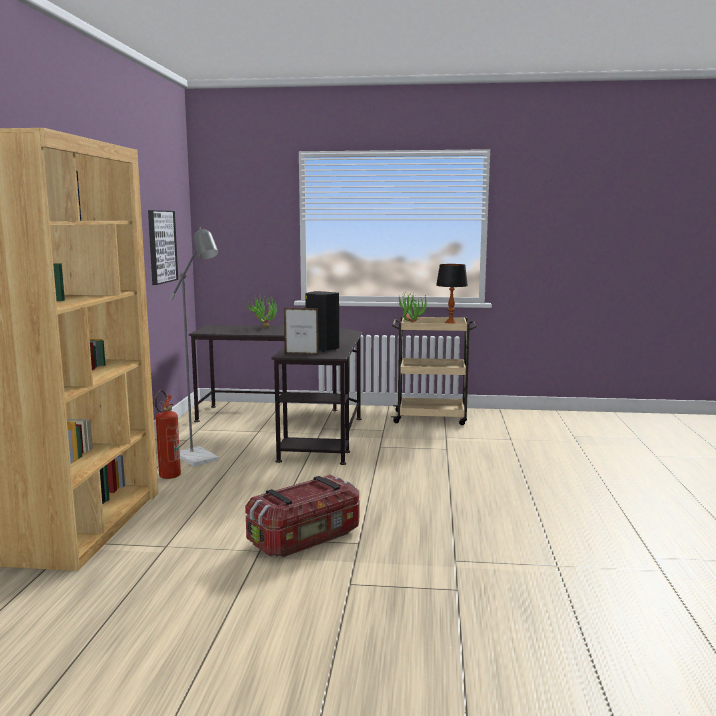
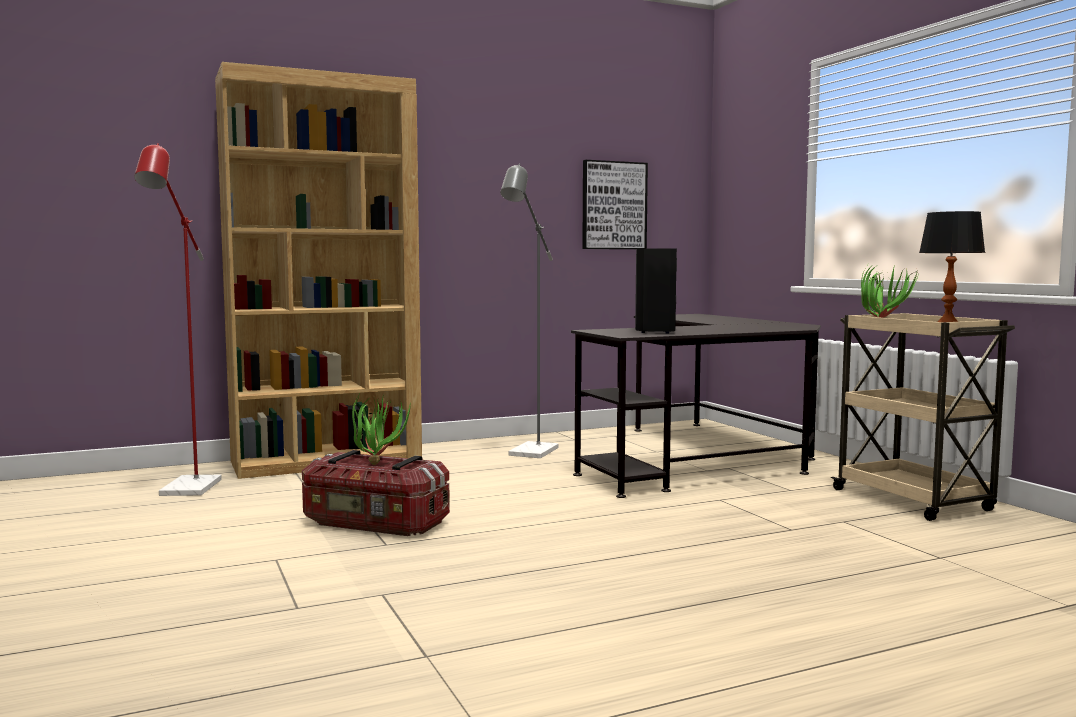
camera: 60 degrees right, 5 degrees down
fire extinguisher [154,389,181,479] -> none
potted plant [247,296,276,328] -> potted plant moved to [352,393,411,465]
picture frame [284,307,319,355] -> none
none -> red floor lamp [134,143,222,496]

